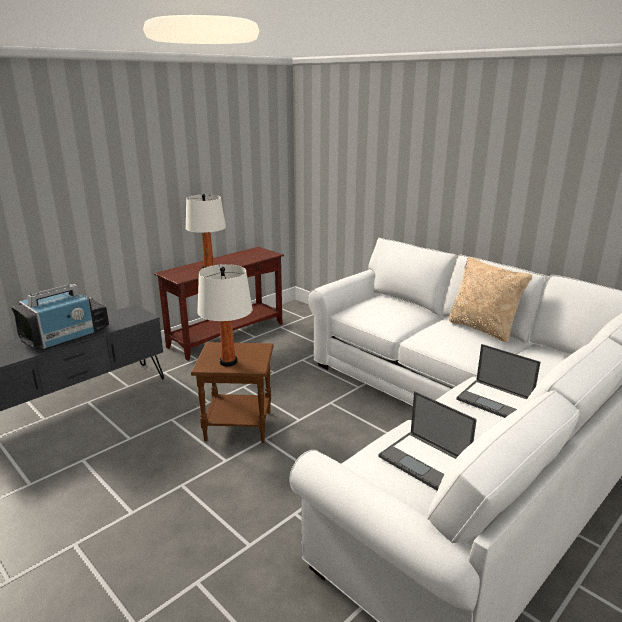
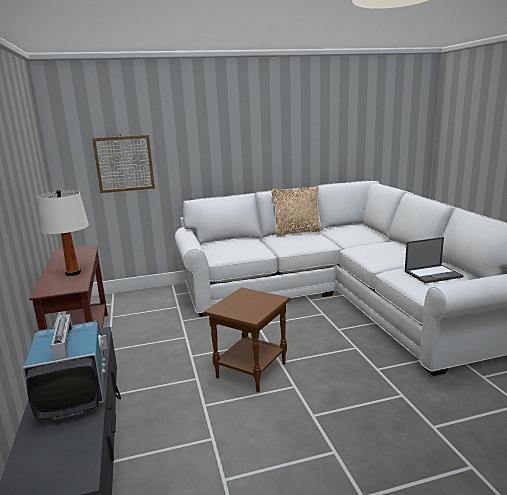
camera: 60 degrees left, 5 degrees down
white table lamp [197,264,252,366] -> none
laptop [456,344,541,418] -> none
none -> picture [92,135,155,193]

